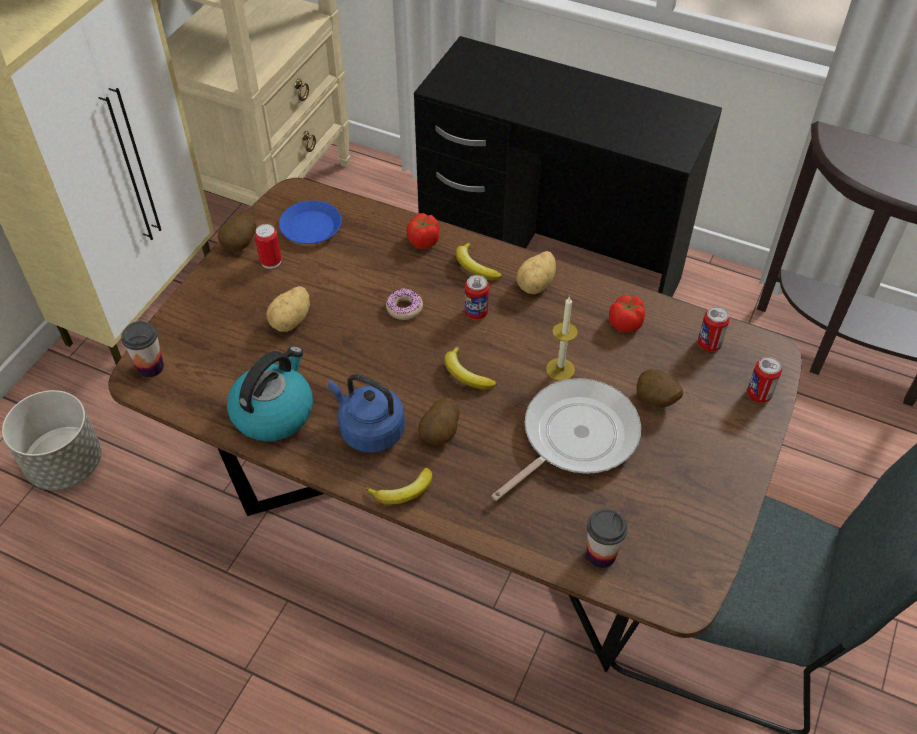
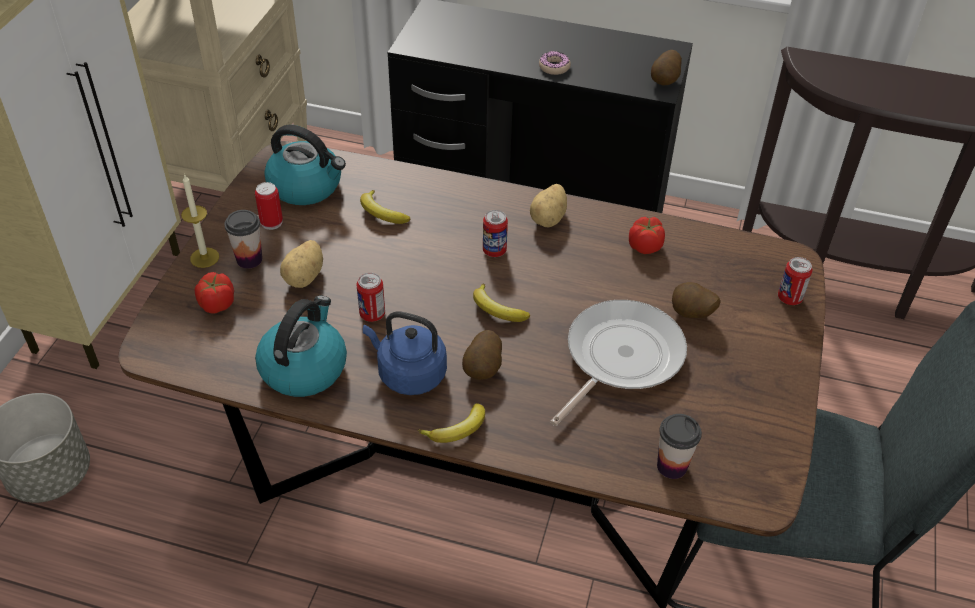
camera: 10 degrees left, 5 degrees down
cup [121,321,164,378] -> cup moved to [224,210,262,269]
potato [217,212,256,251] -> potato moved to [651,50,682,86]
blue plate [279,200,342,244] -> kettle [264,125,346,205]
donut [386,288,423,320] -> donut moved to [539,51,571,75]
tomato [406,213,440,249] -> tomato moved to [195,272,234,314]
banana [456,242,502,280] -> banana moved to [360,190,410,224]
candle [546,296,578,381] -> candle moved to [181,174,219,268]
can [698,306,730,352] -> can moved to [357,273,385,322]

